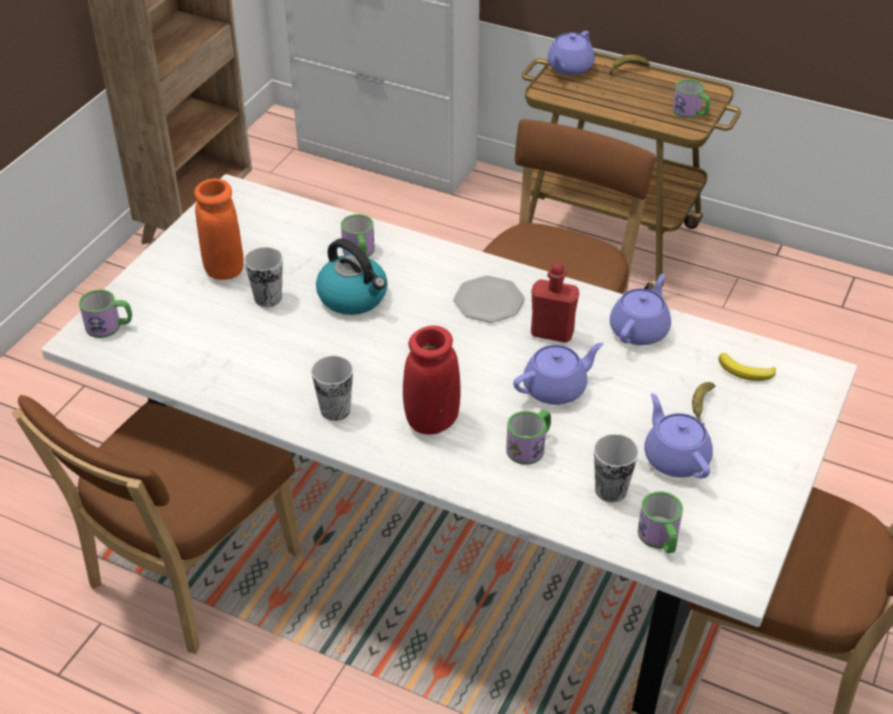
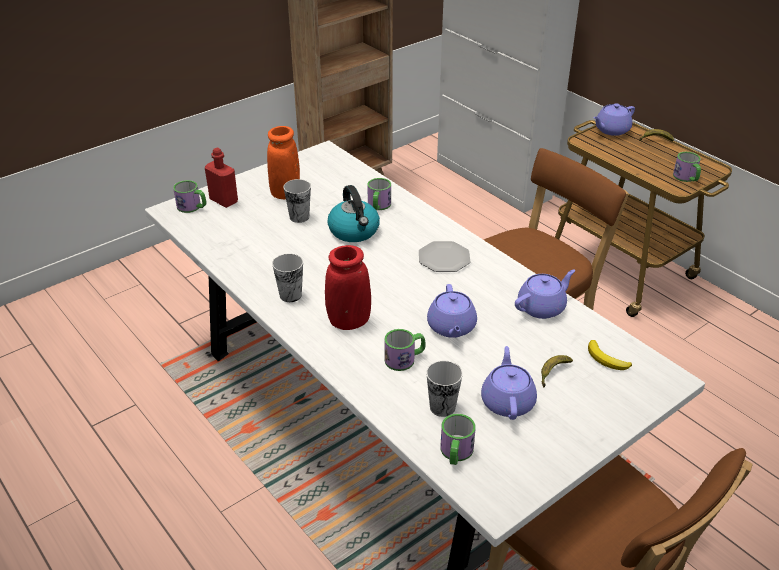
camera: 25 degrees right, 5 degrees down
brown chair [12,395,301,654] -> none
purple teapot [513,343,604,405] -> purple teapot turned 90 degrees clockwise [427,284,477,338]
red bottle [531,263,579,343] -> red bottle moved to [205,147,238,208]

